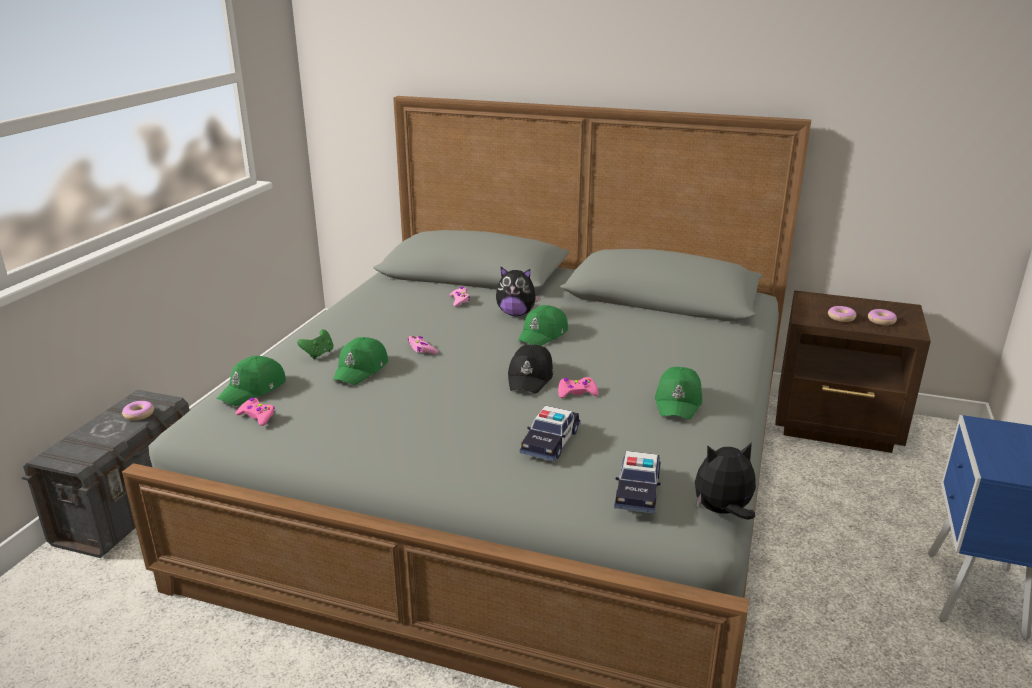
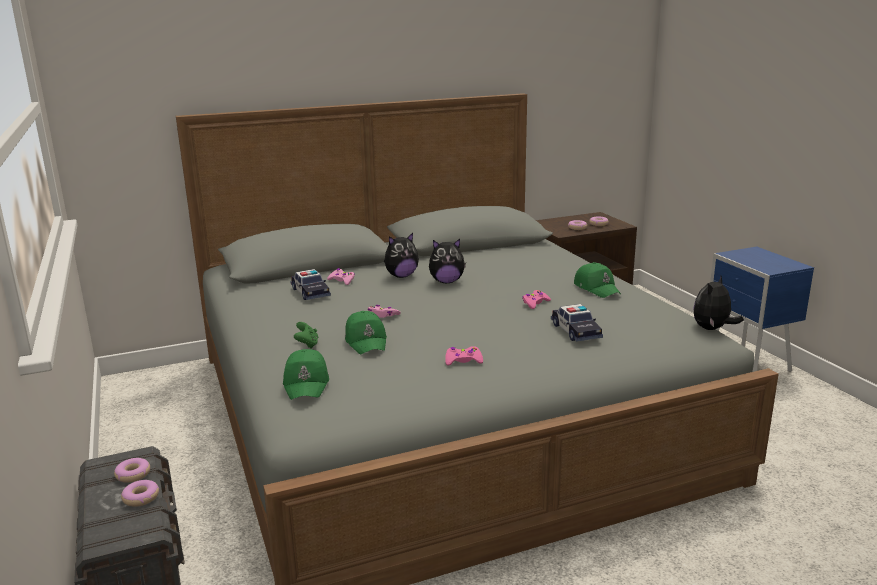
camera: 40 degrees left, 5 degrees down
pink game controller [236,398,275,426] -> pink game controller moved to [445,346,483,366]
black cap [508,344,553,393] -> none
green cap [517,305,568,346] -> plush toy [429,239,466,283]
toy car [614,451,661,514] -> toy car moved to [290,269,331,300]
none -> donut [121,480,160,507]

